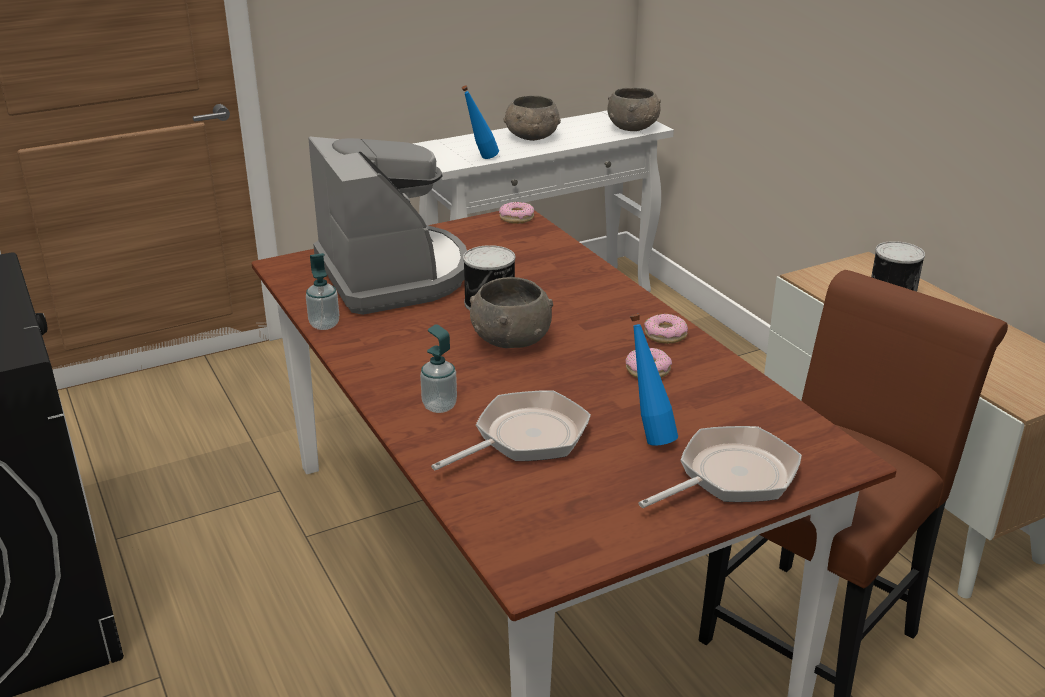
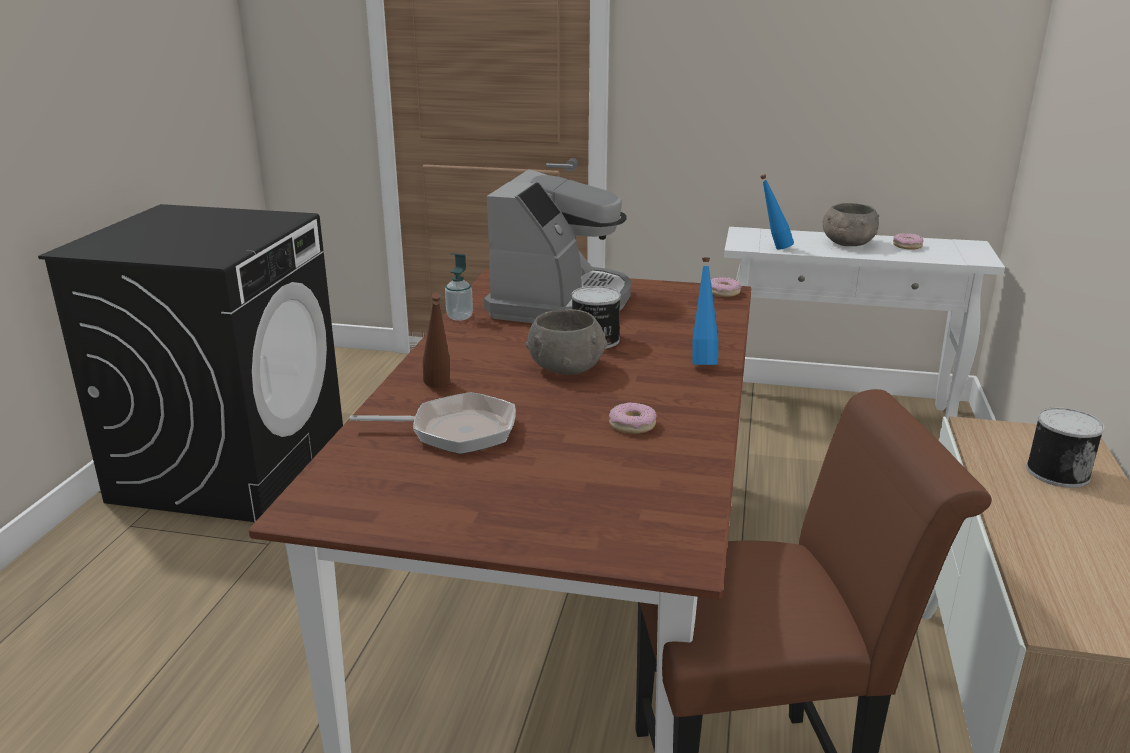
camera: 40 degrees right, 5 degrees down
soap dispenser [420,324,457,413] -> brown bottle [423,293,450,388]
grey bowl [607,87,661,131] -> none
blue bottle [630,314,678,446] -> blue bottle moved to [692,258,718,365]
frying pan [638,426,802,508] -> none
donut [644,314,688,344] -> donut moved to [893,233,924,249]

